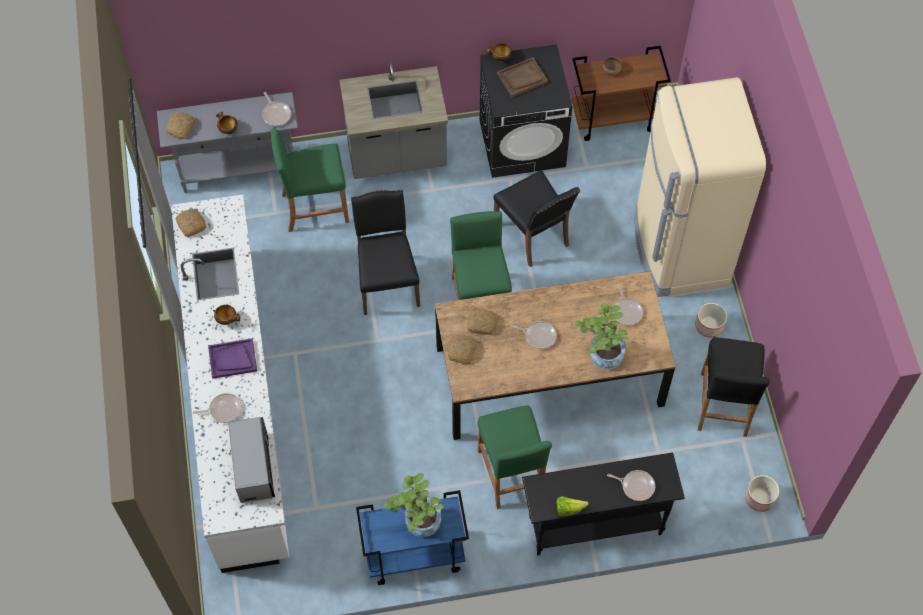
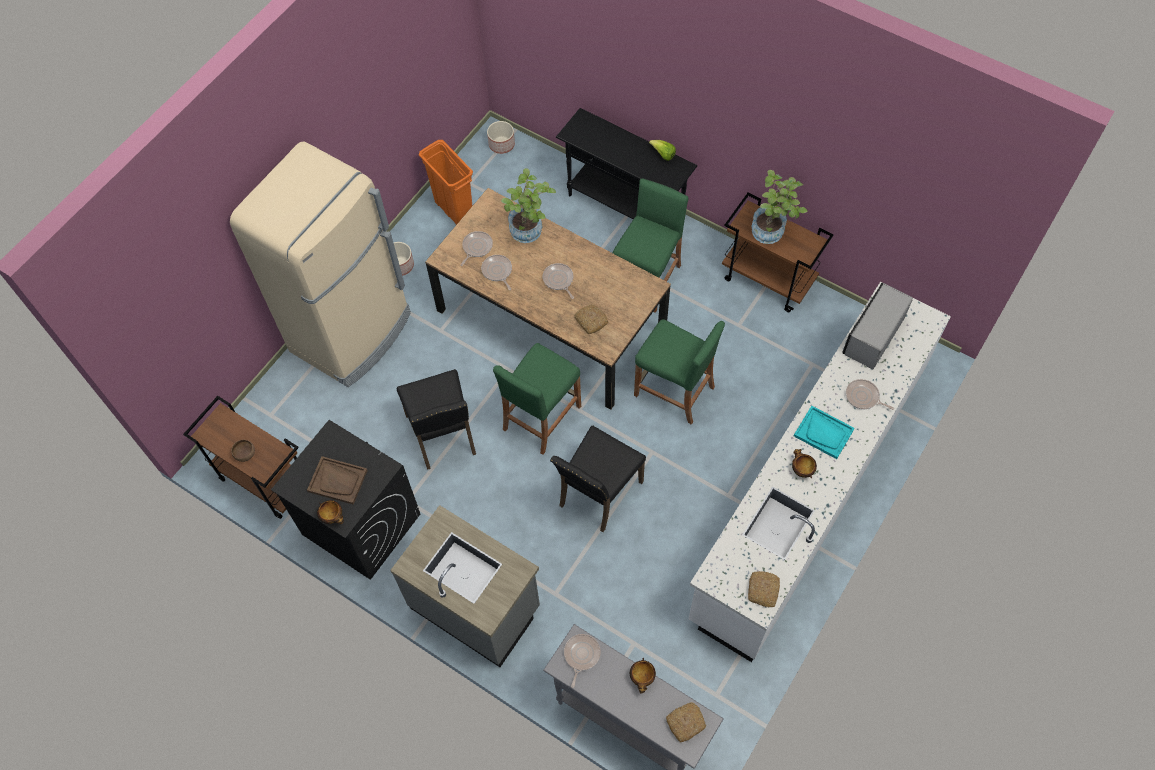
camera: 135 degrees left, 0 degrees up
purple tray [208,338,257,379] -> turquoise tray [794,406,855,459]
green stool [271,128,349,232] -> green stool moved to [634,319,725,425]
blue cart [356,490,469,585] -> brown cart [722,193,834,312]
bread [448,335,476,364] -> none
black chair [494,170,580,267] -> black chair turned 150 degrees clockwise [397,369,476,470]
frying pan [607,470,655,501] -> frying pan moved to [481,255,512,290]
black stool [698,337,770,437] -> orange trash can [419,140,473,225]

